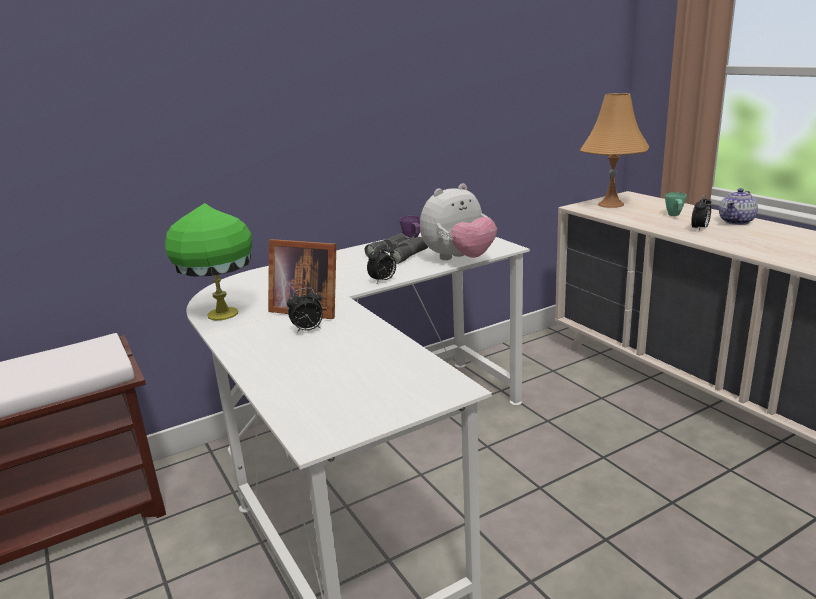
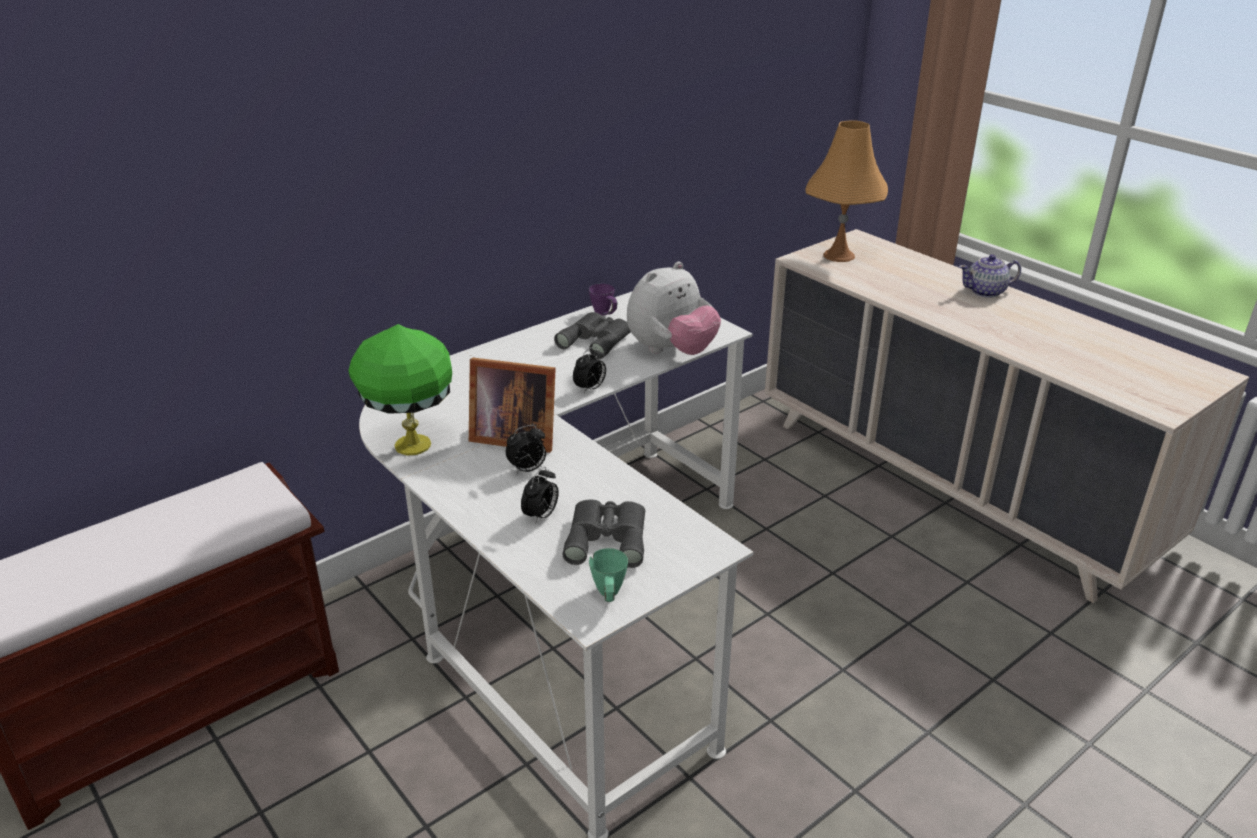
camera: 10 degrees left, 10 degrees up
green mug [665,192,687,216] -> green mug moved to [589,548,628,602]
alarm clock [691,195,711,230] -> alarm clock moved to [521,467,559,524]
teapot [719,188,758,225] -> teapot turned 45 degrees clockwise [959,254,1021,298]
none -> grey binoculars [563,500,645,568]

